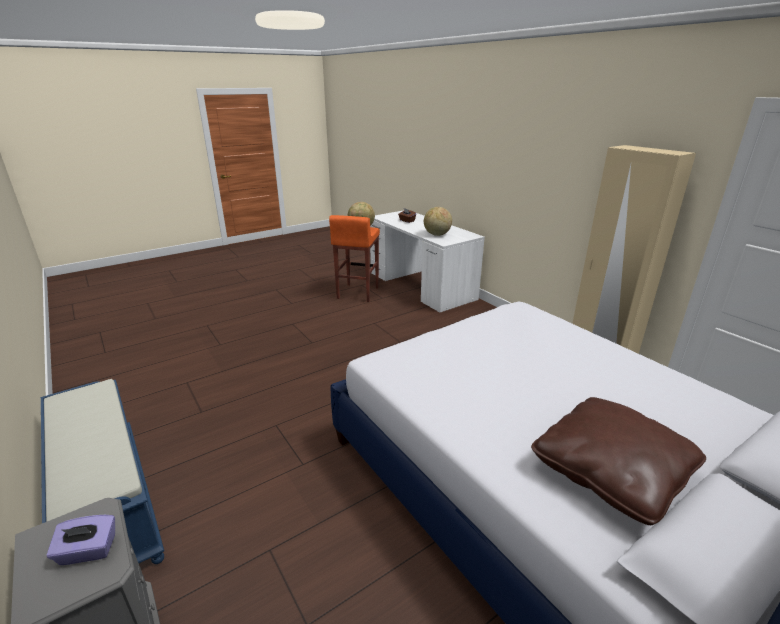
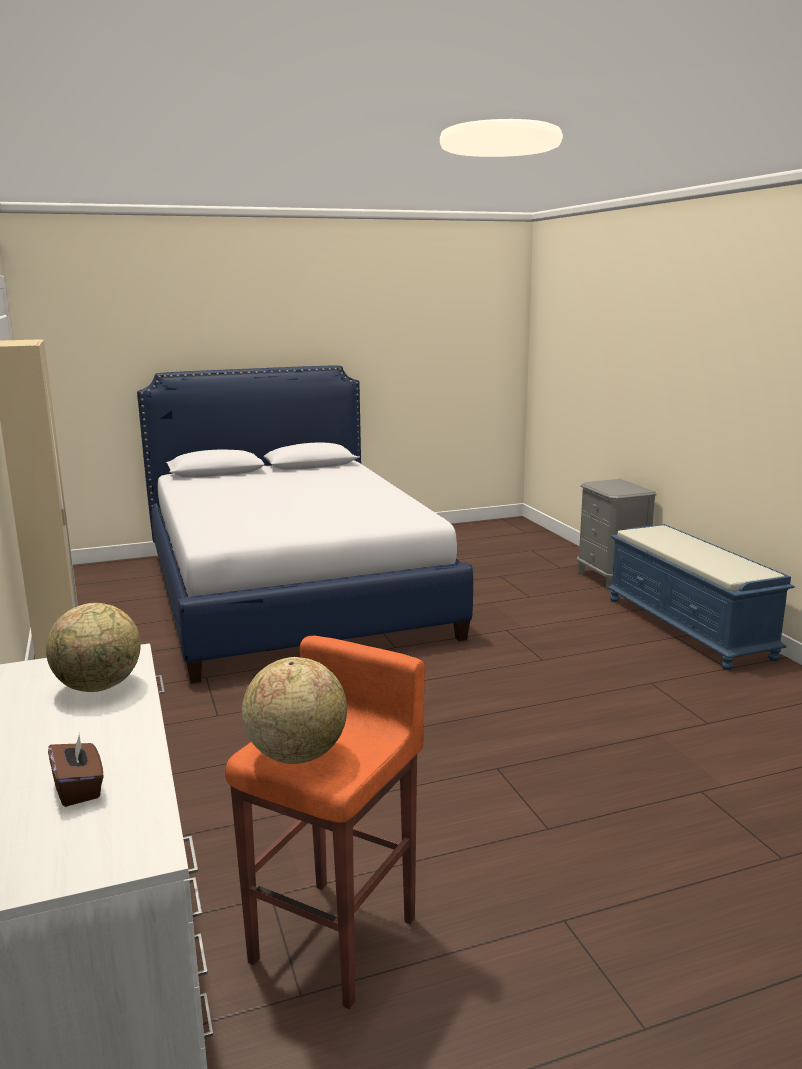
camera: 165 degrees left, 10 degrees down
purple tissue box [47,515,115,565] -> none
brown pillow [531,397,706,525] -> none

